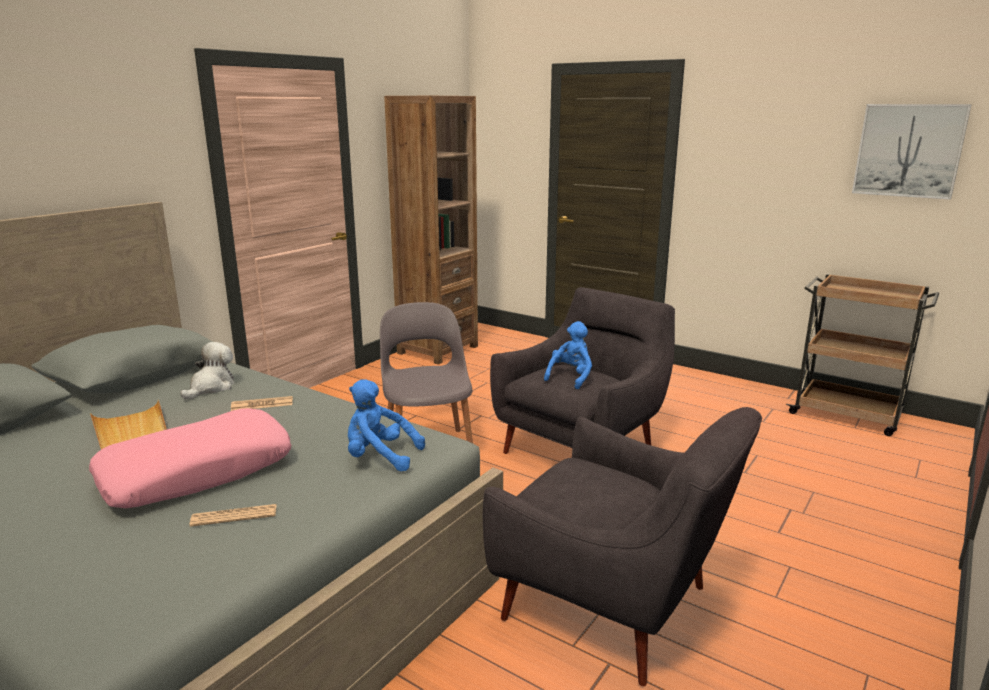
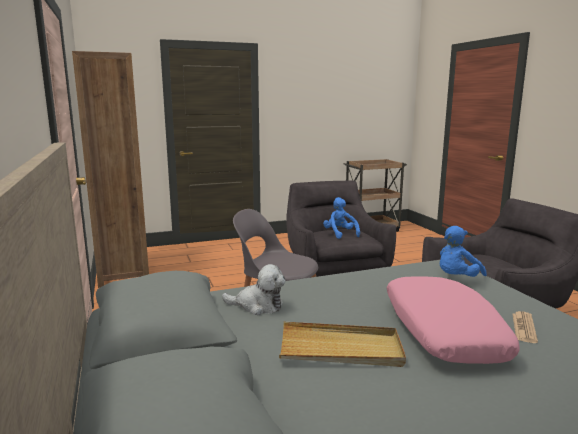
camera: 55 degrees left, 5 degrees down
plush toy [180,342,234,400] -> plush toy turned 135 degrees clockwise [222,264,286,315]
newspaper [231,396,293,411] -> none
picture [852,104,972,200] -> none

